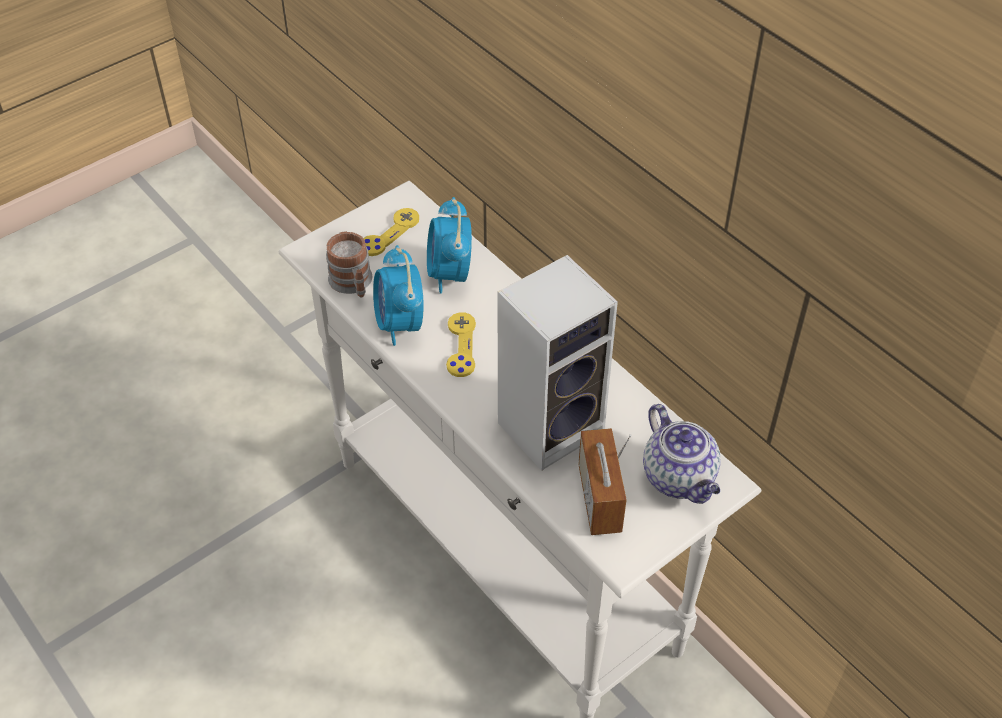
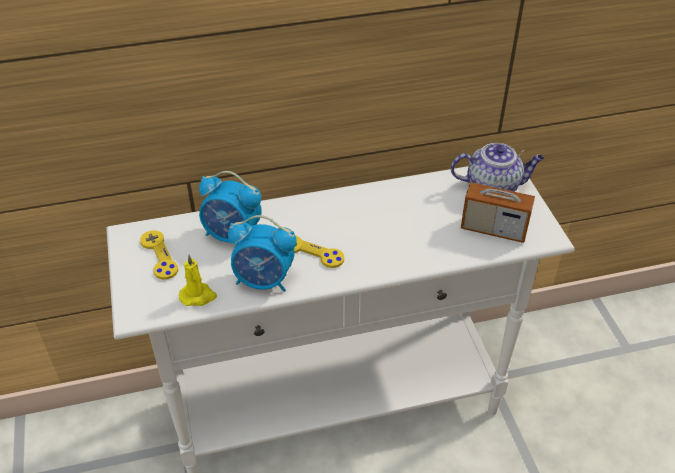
camera: 65 degrees left, 5 degrees down
mug [326,231,372,298] -> yellow candle [179,255,217,306]
speaker [498,255,618,471] -> none

